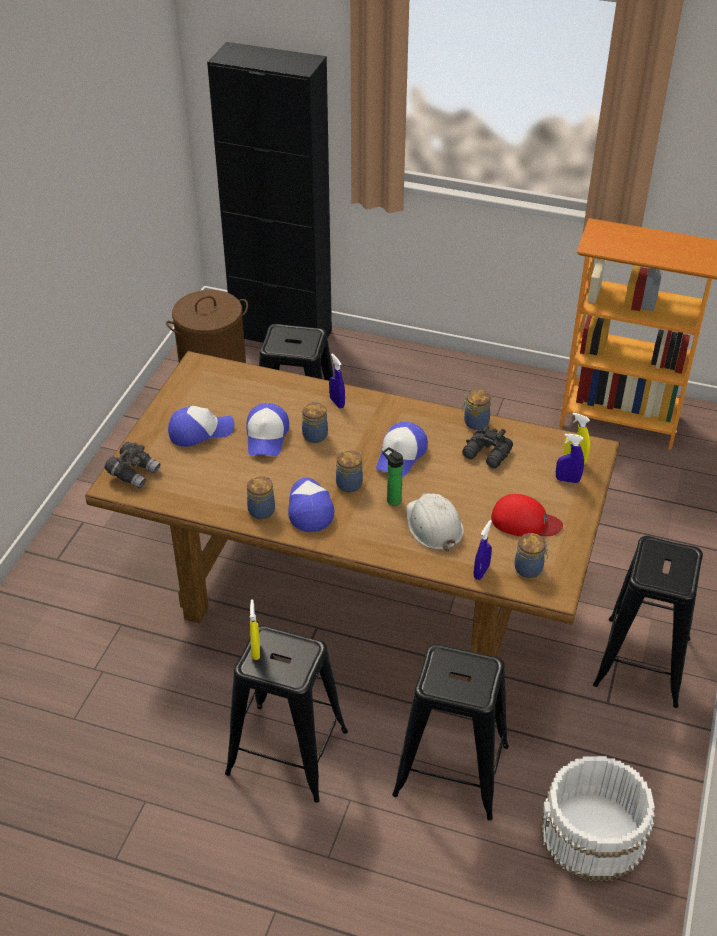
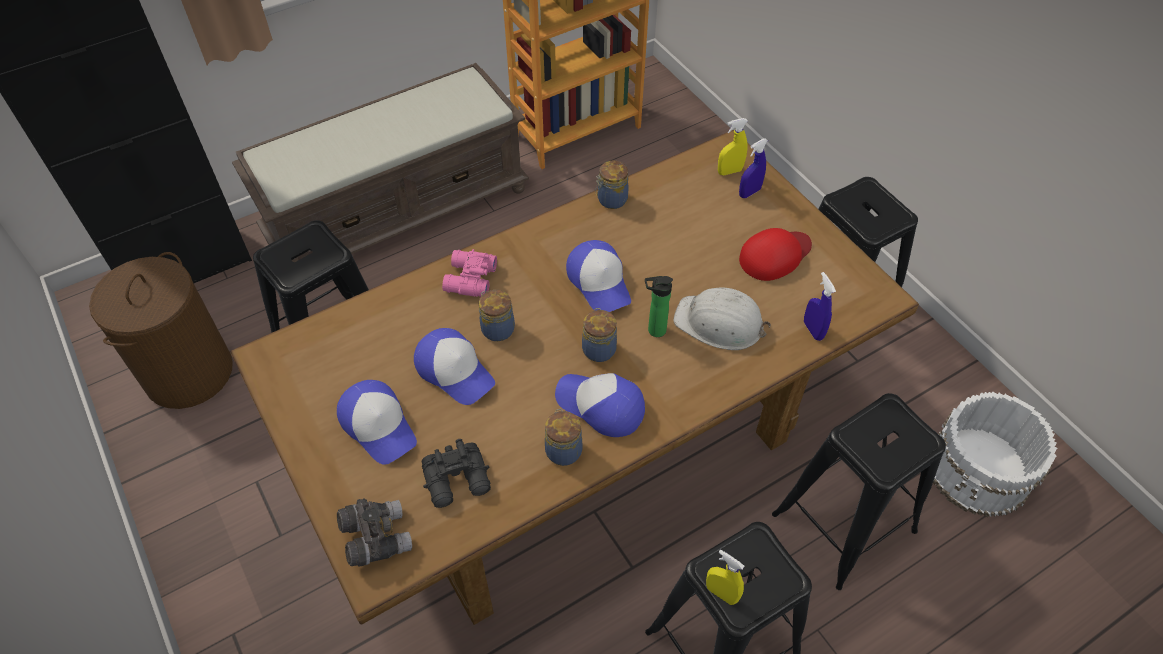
camera: 50 degrees left, 10 degrees up
cap [168,406,234,447] -> cap turned 120 degrees clockwise [337,380,417,465]
blue spray bottle [329,353,345,409] -> pink binoculars [442,249,497,297]
black binoculars [462,426,513,468] -> black binoculars moved to [422,439,491,508]
jar [514,533,549,578] -> none
none -> brown bench [232,63,529,262]

